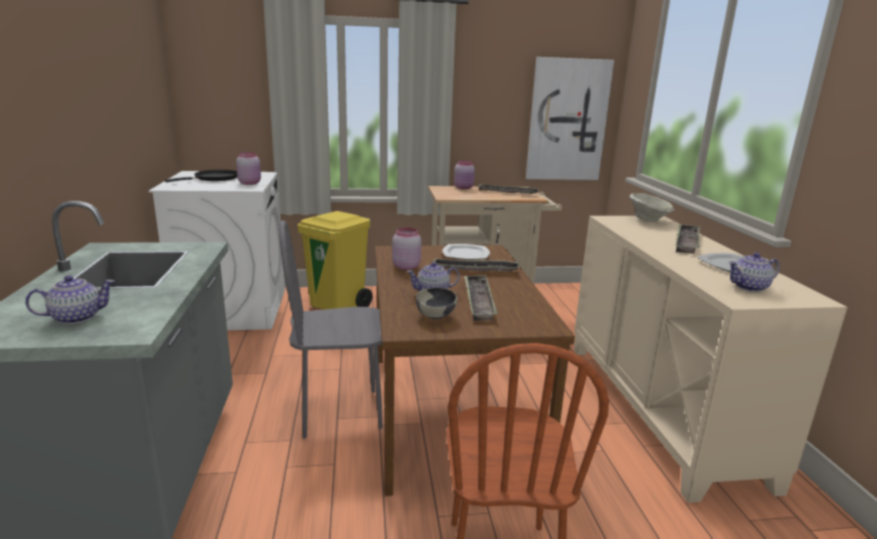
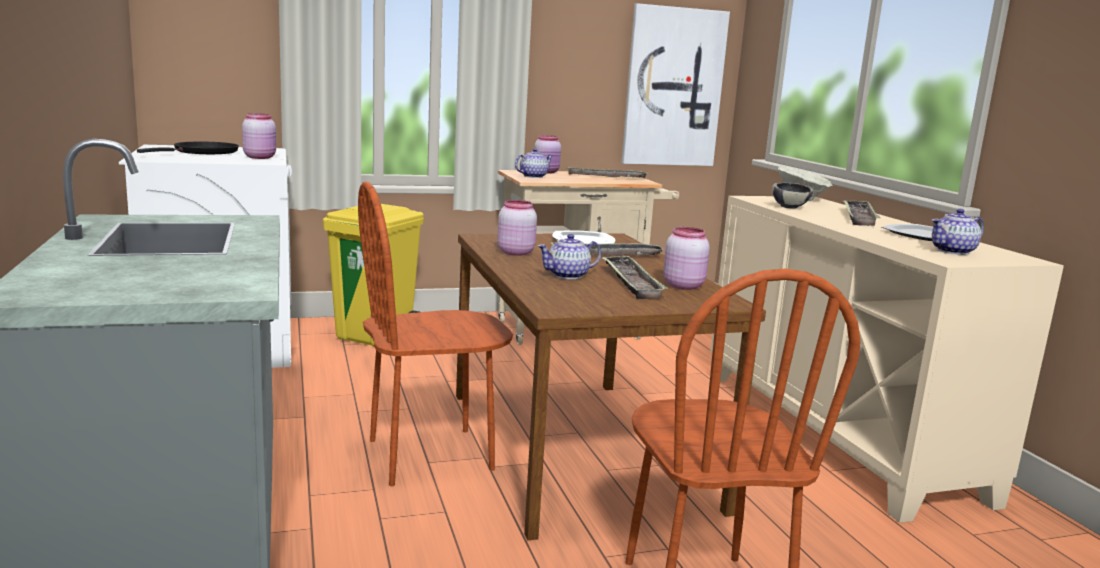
camera: 10 degrees left, 5 degrees down
teapot [25,275,115,324] -> teapot moved to [515,148,553,178]
grey chair [279,220,383,439] -> brown chair [358,181,513,486]
bowl [416,287,457,319] -> bowl moved to [772,182,813,209]
none -> pink jar [663,227,710,290]

